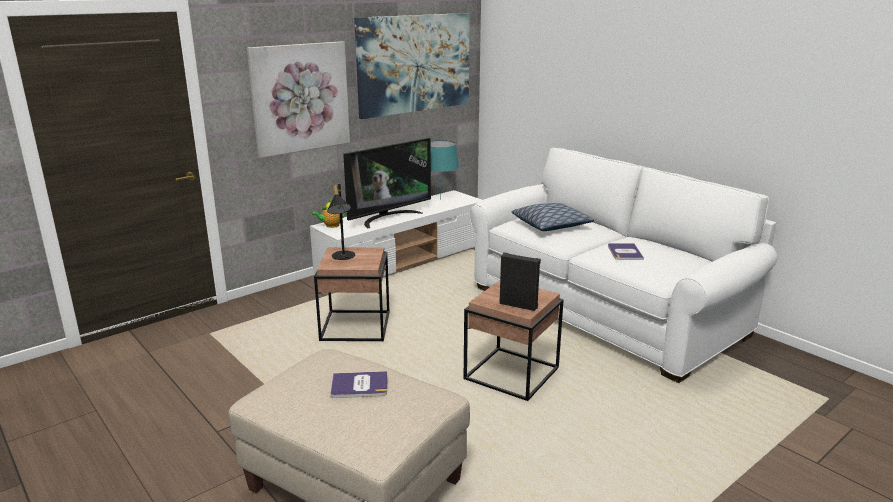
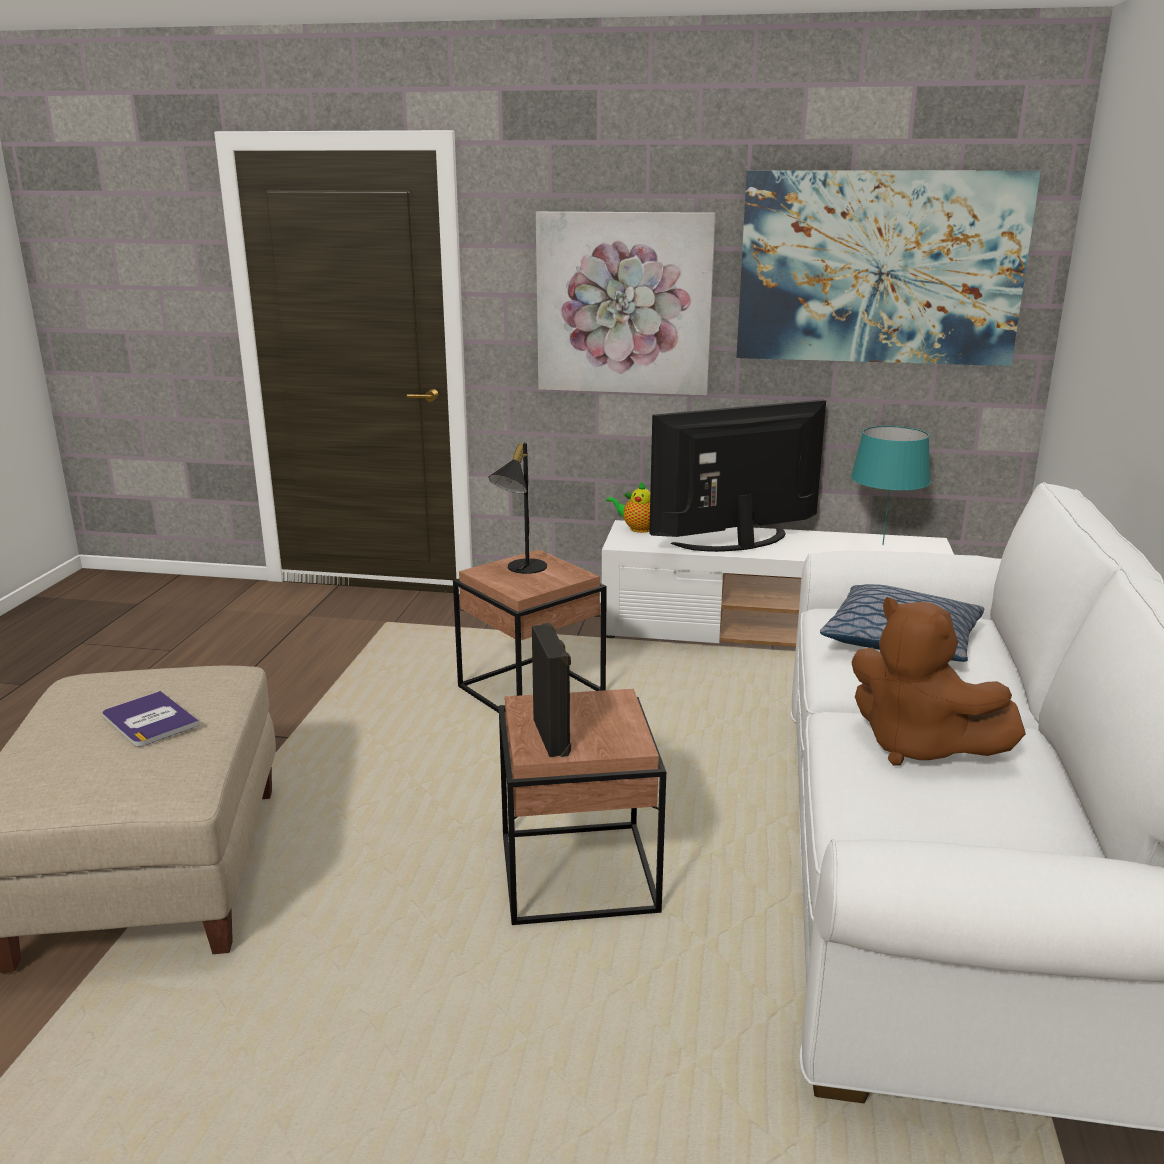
camera: 50 degrees right, 0 degrees up
television [343,138,431,228] -> television turned 150 degrees clockwise [649,400,826,552]
book [608,243,644,260] -> brown plush toy [852,597,1026,766]

